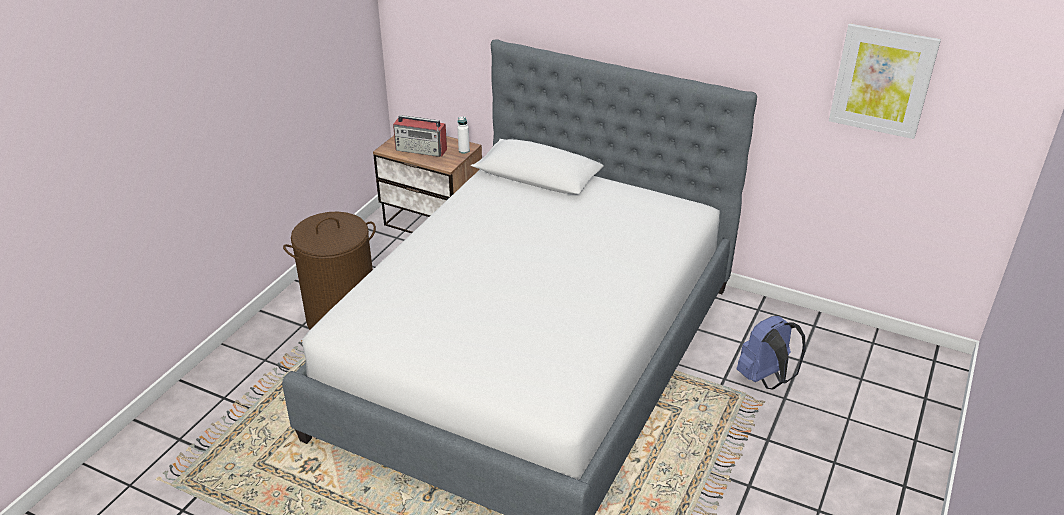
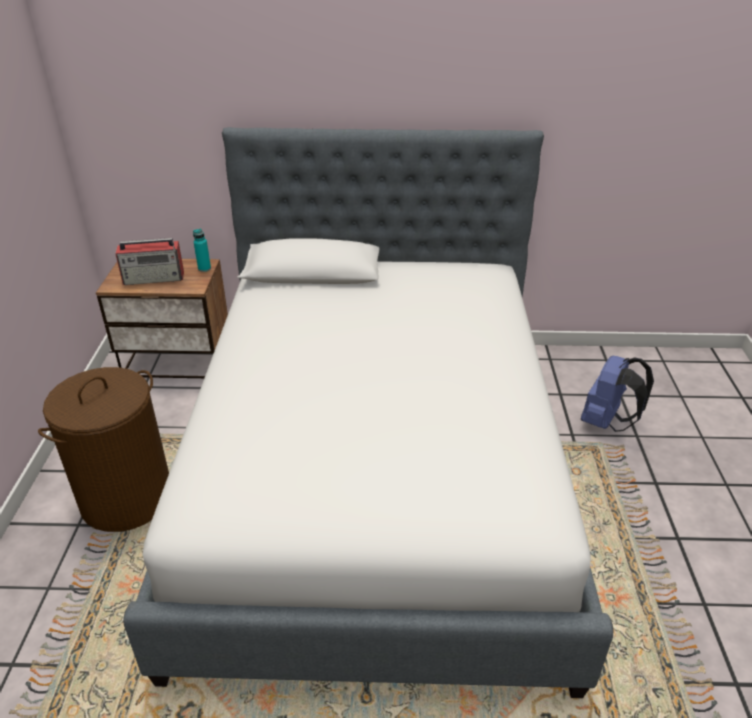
camera: 25 degrees left, 0 degrees up
white bottle [457,117,470,153] -> turquoise bottle [193,229,211,272]
picture [829,23,941,139] -> none

